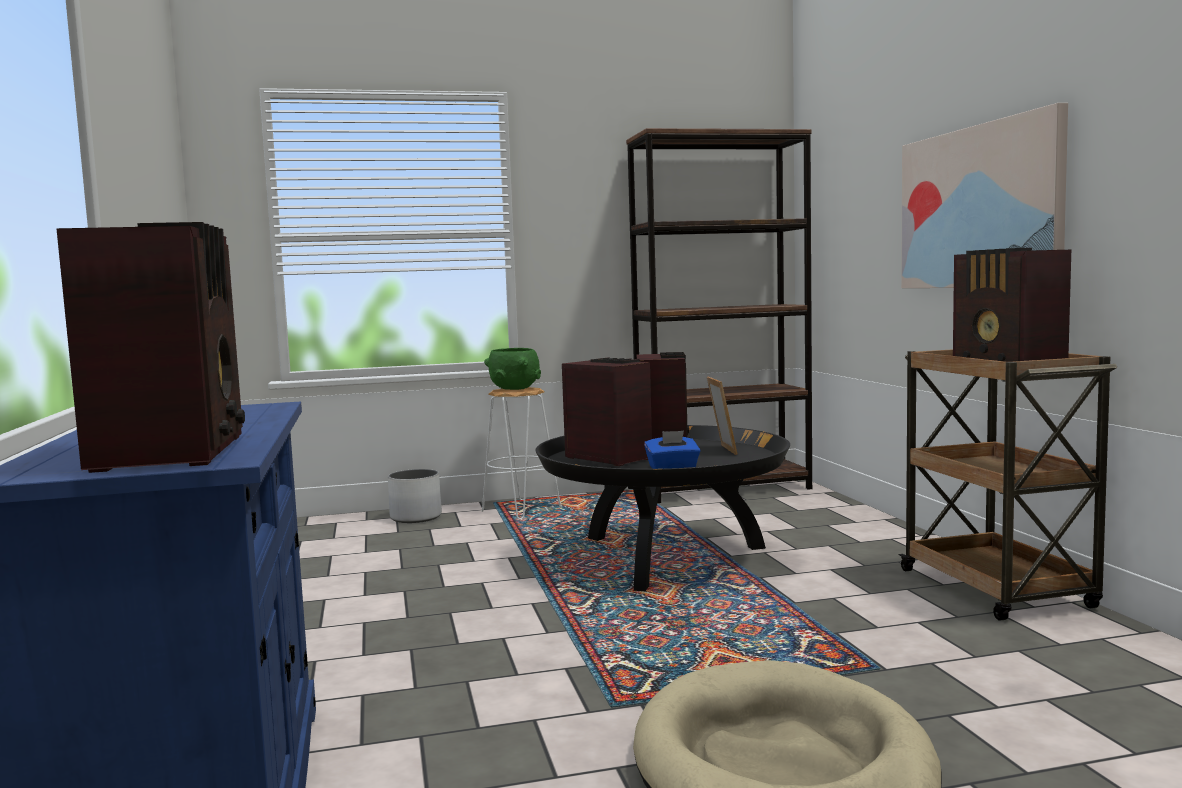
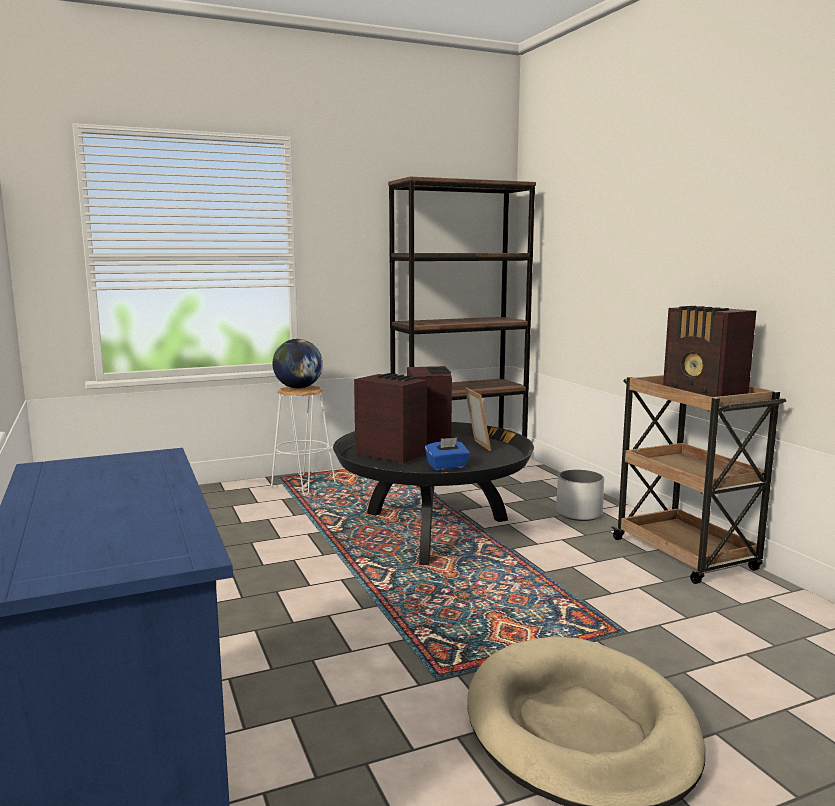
camera: 10 degrees left, 5 degrees up
radio [56,222,245,473] -> none
white planter [388,469,442,523] -> white planter moved to [556,470,604,521]
green bowl [484,348,541,390] -> globe [272,339,323,389]
picture [901,103,1068,288] -> none

